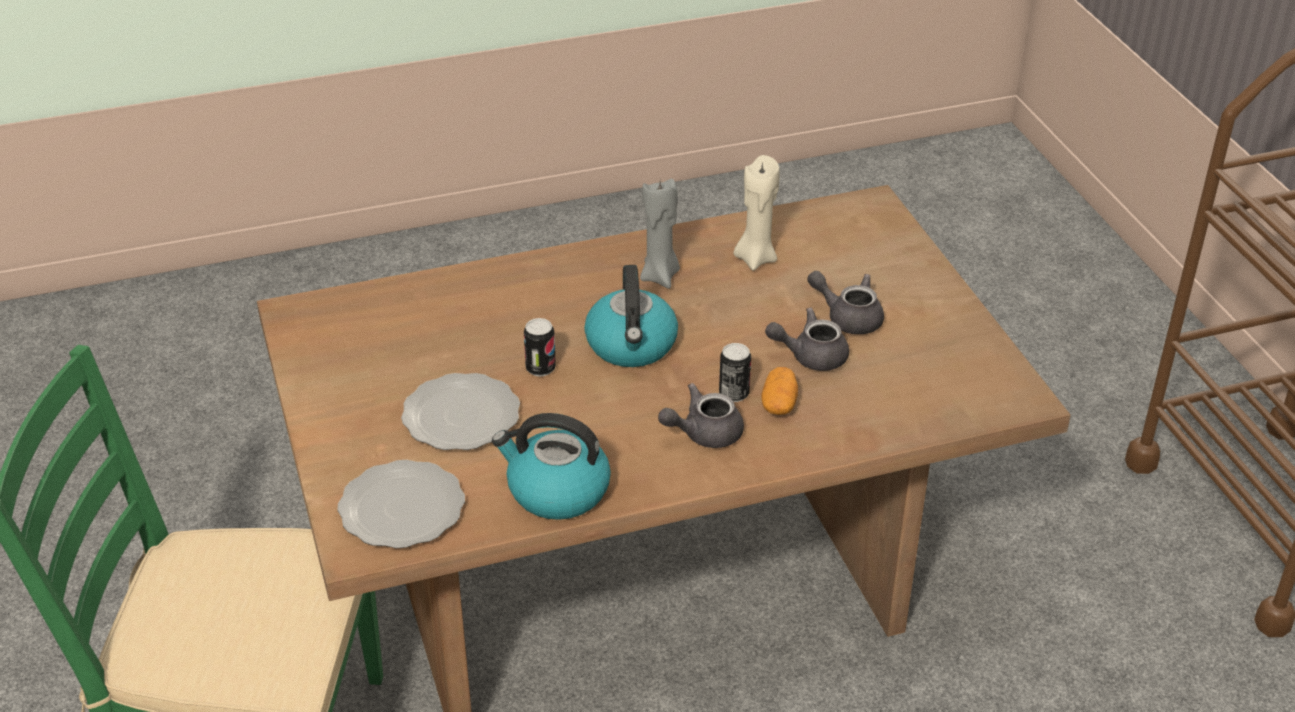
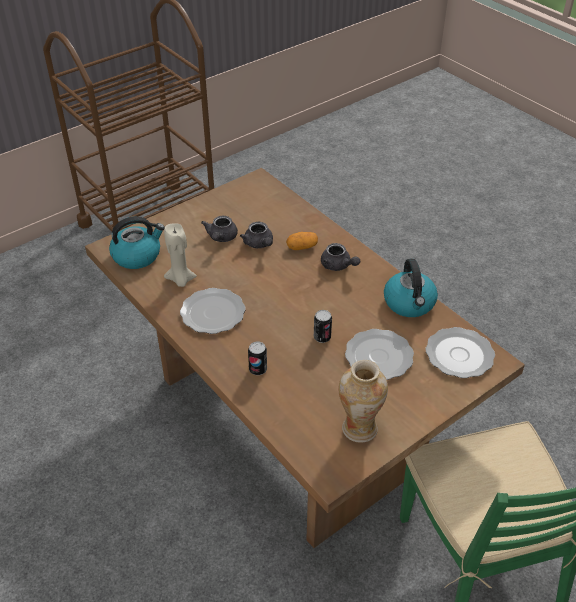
camera: 110 degrees left, 5 degrees up
kettle [584,265,678,367] -> kettle moved to [109,216,165,269]
grey candle [640,179,680,289] -> plate [180,288,246,334]
can [719,343,751,402] -> can moved to [248,341,267,375]
none -> vase [339,360,388,443]

